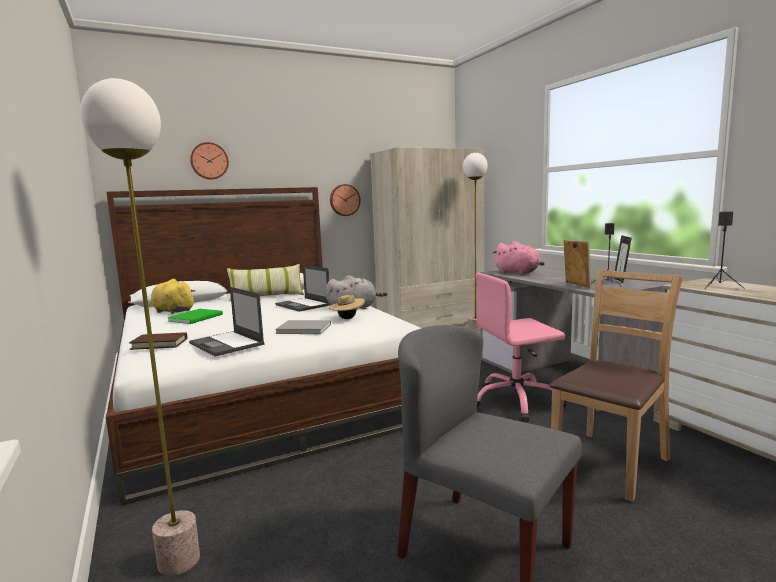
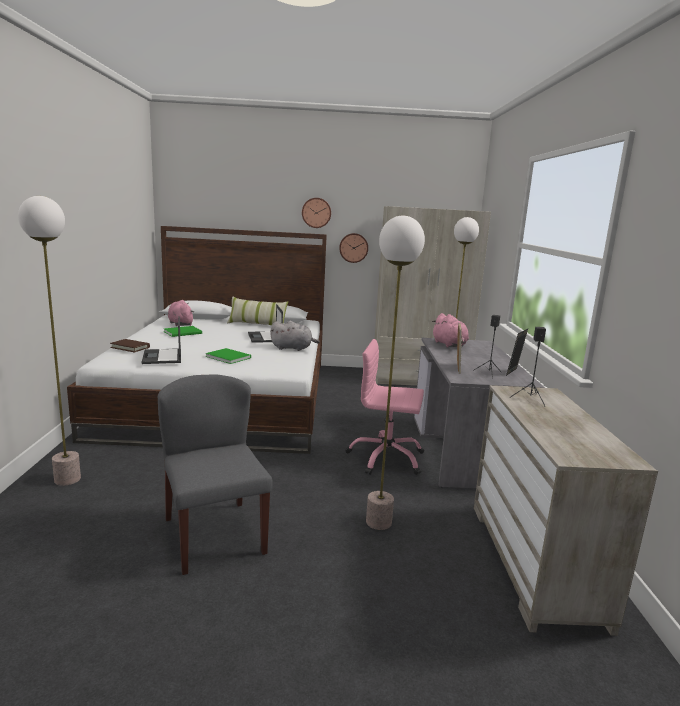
camera: 25 degrees right, 5 degrees up
yellow plush toy [151,279,195,314] -> pink plush toy [168,300,194,326]
wall clock [190,142,229,180] -> wall clock moved to [302,198,331,228]
grey book [275,320,331,334] -> green book [206,348,251,364]
beige hat [329,294,365,319] -> none
brown chair [550,270,683,502] -> floor lamp [366,216,425,530]

